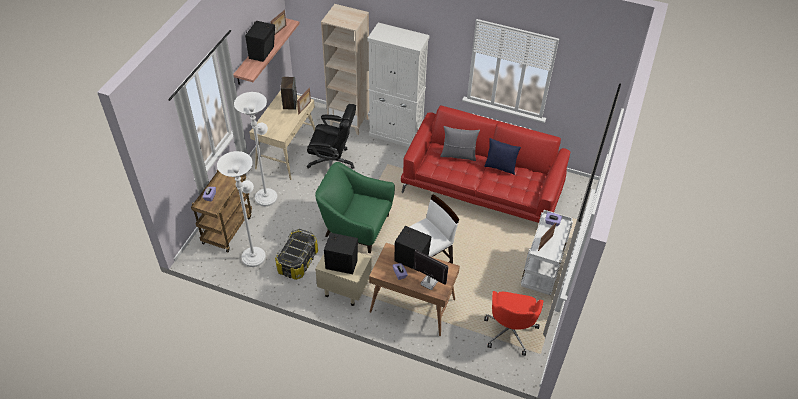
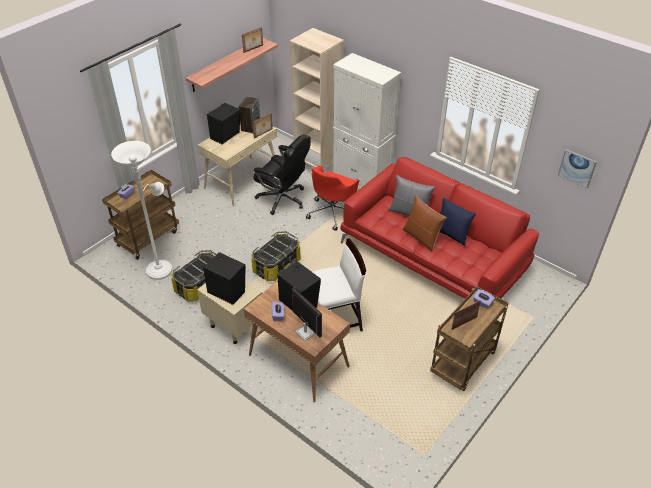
camera: 20 degrees right, 5 degrees down
white floor lamp [234,92,278,206] -> none
black speaker [245,21,275,62] -> black speaker moved to [207,103,240,144]
green armchair [315,162,395,253] -> storage box [251,231,301,281]
red office chair [484,291,543,356] -> red office chair moved to [306,165,359,231]
white cart [521,210,573,295] -> brown cart [430,286,508,391]
none -> brown pillow [403,195,447,252]
none -> picture [558,149,597,188]

